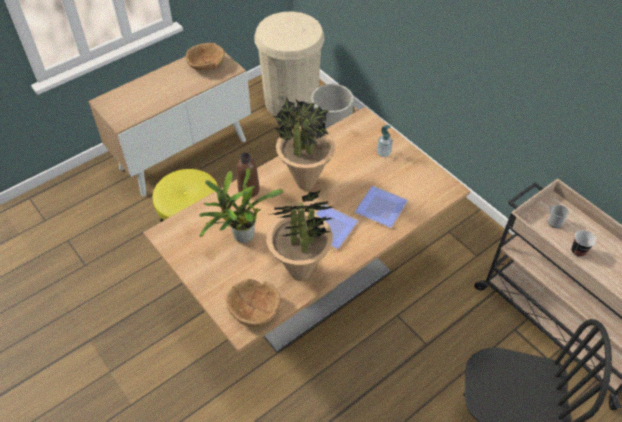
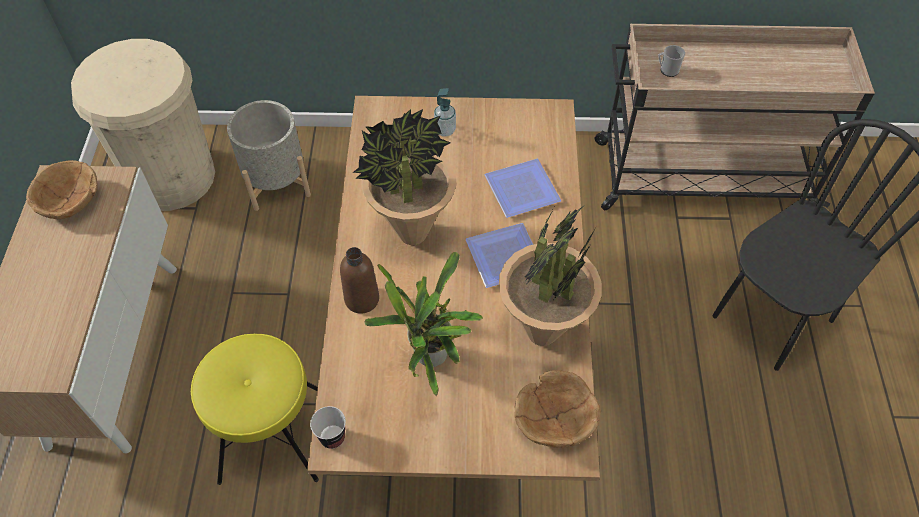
camera: 50 degrees left, 5 degrees up
cup [571,230,596,257] -> cup moved to [310,406,346,449]

